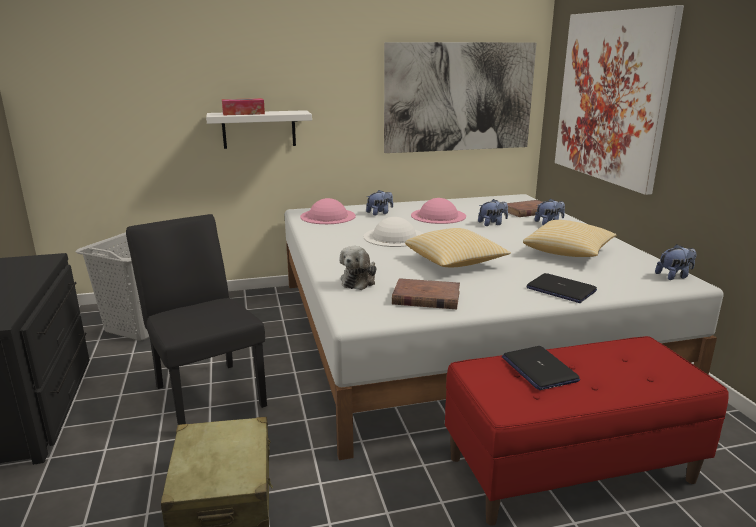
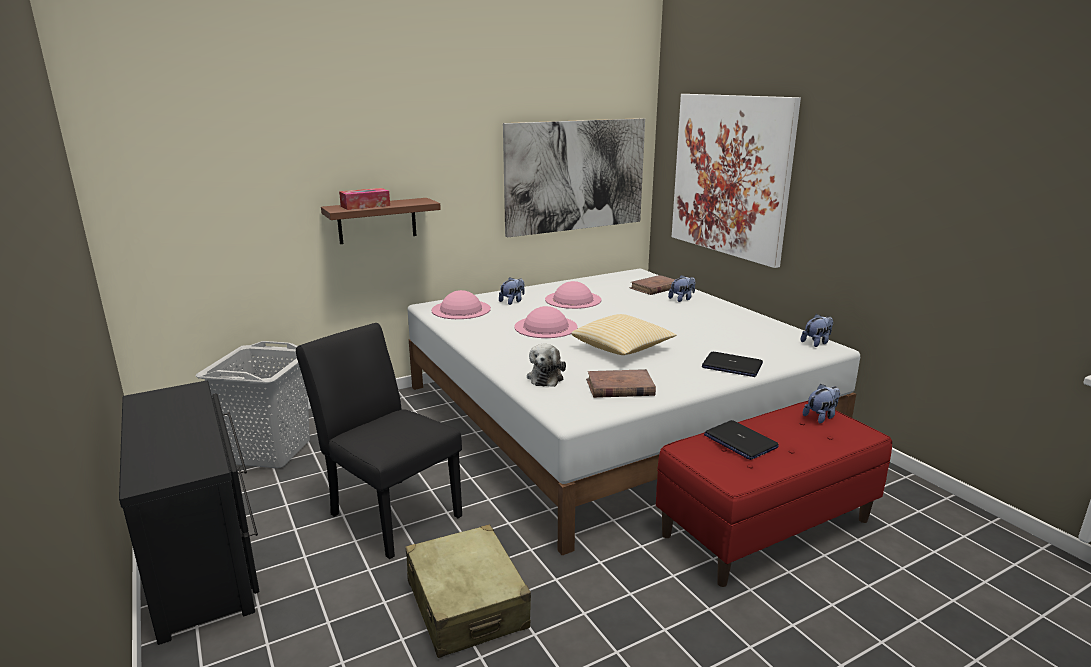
camera: 15 degrees left, 0 degrees up
white shelf [206,110,312,149] -> brown shelf [321,198,441,244]
white hat [364,217,423,247] -> pink hat [514,306,578,338]
plush toy [478,199,508,226] -> plush toy moved to [803,384,840,424]
pillow [523,220,617,257] -> none

